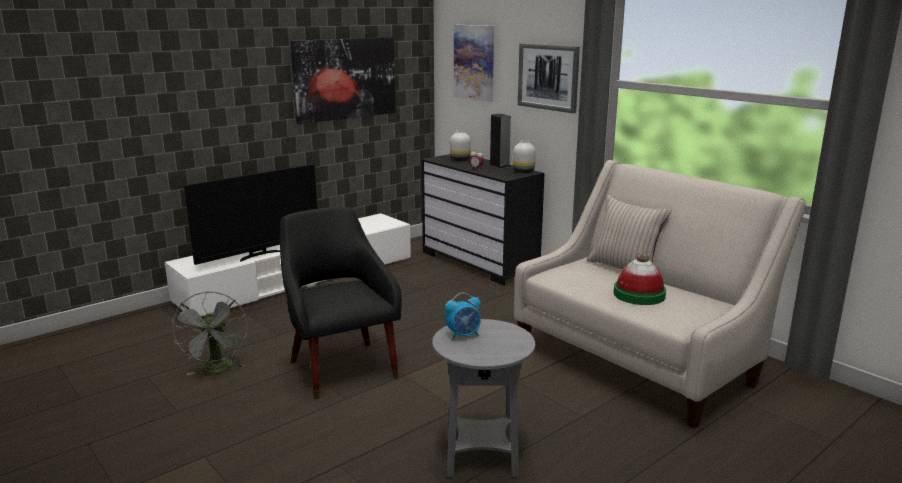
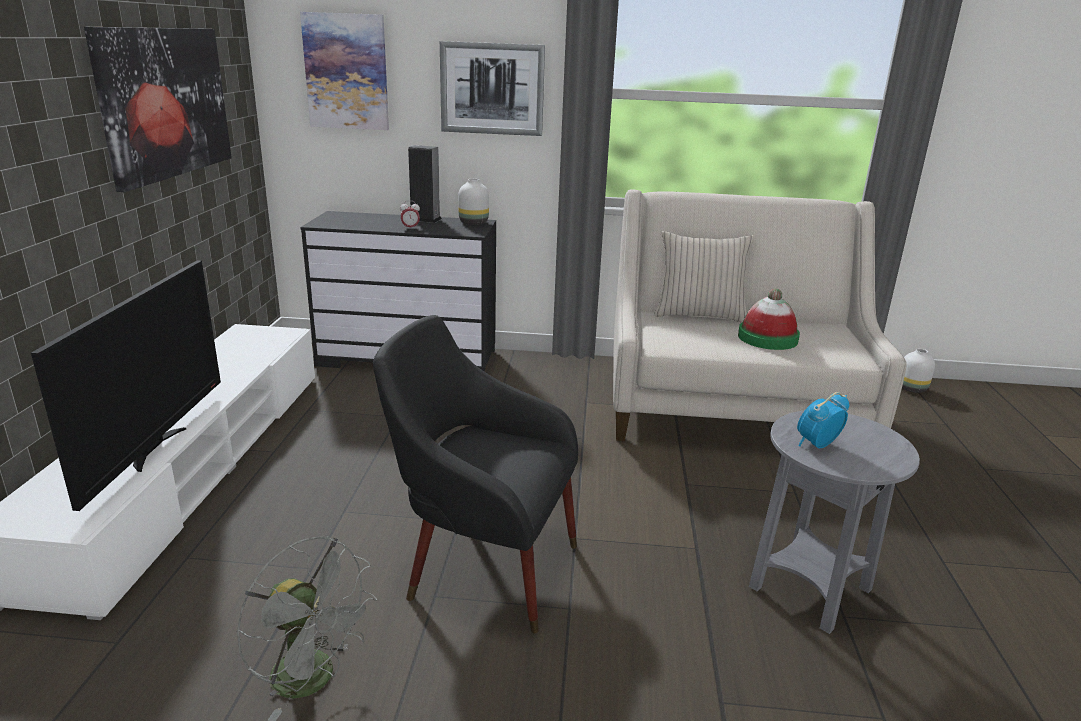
camera: 45 degrees left, 5 degrees up
alarm clock [445,292,481,340] -> alarm clock turned 150 degrees counterclockwise [797,392,849,448]
white vase [450,130,471,161] -> white vase moved to [902,349,935,393]

